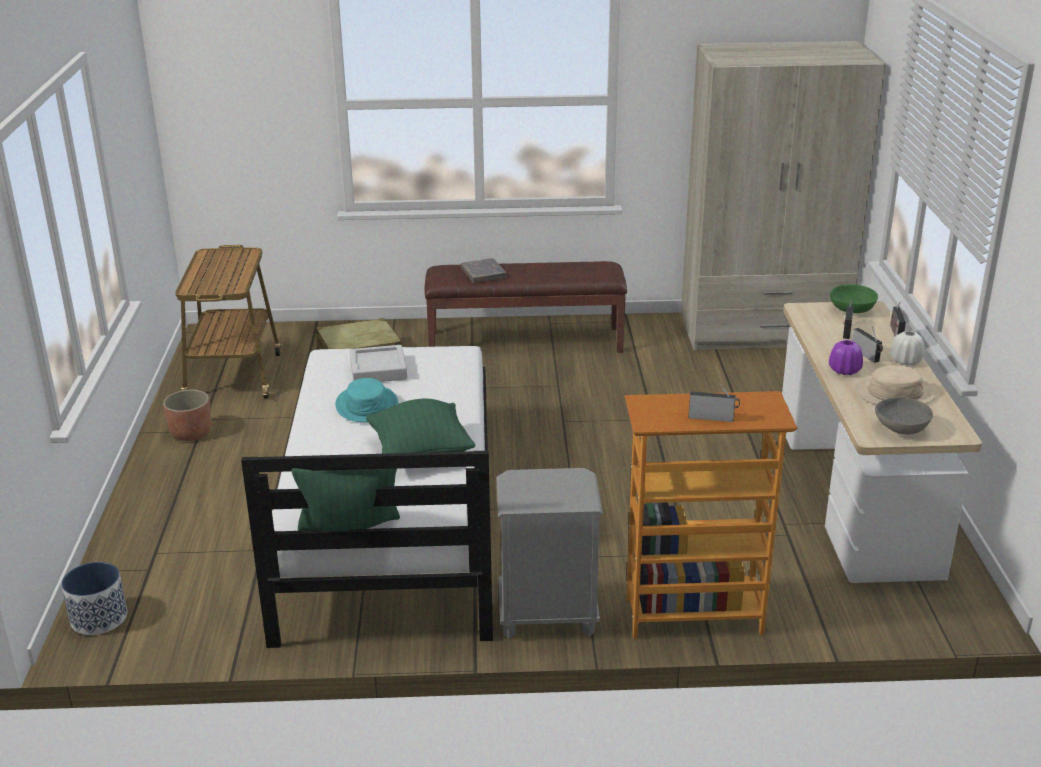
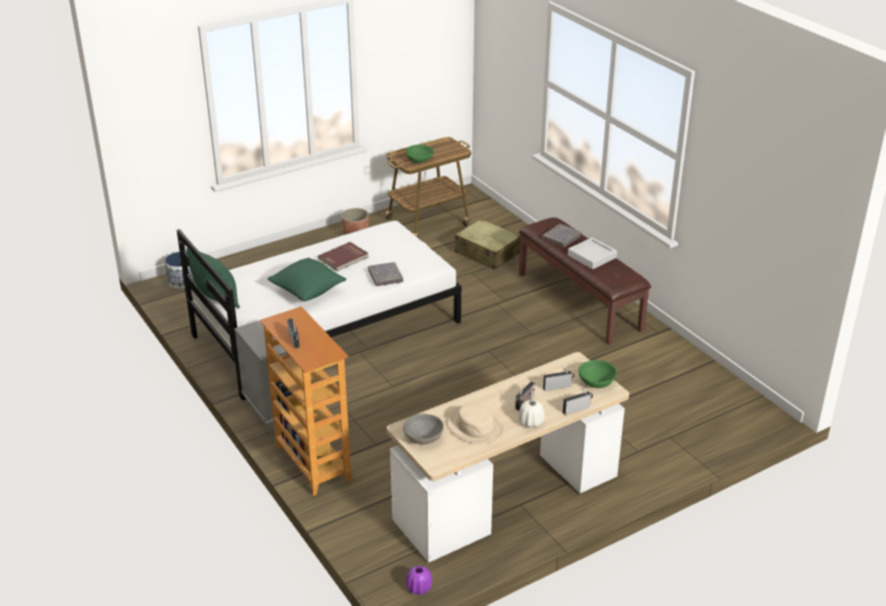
camera: 60 degrees right, 5 degrees up
turquoise hat [335,378,398,422] -> red book [318,242,368,271]
grey tray [350,345,407,382] -> grey tray moved to [568,237,617,269]
beige wardrobe [681,41,886,351] -> none
purple vase [829,340,863,375] -> purple vase moved to [406,566,432,595]
none -> grey book [368,262,403,286]
none -> green bowl [406,145,434,163]

